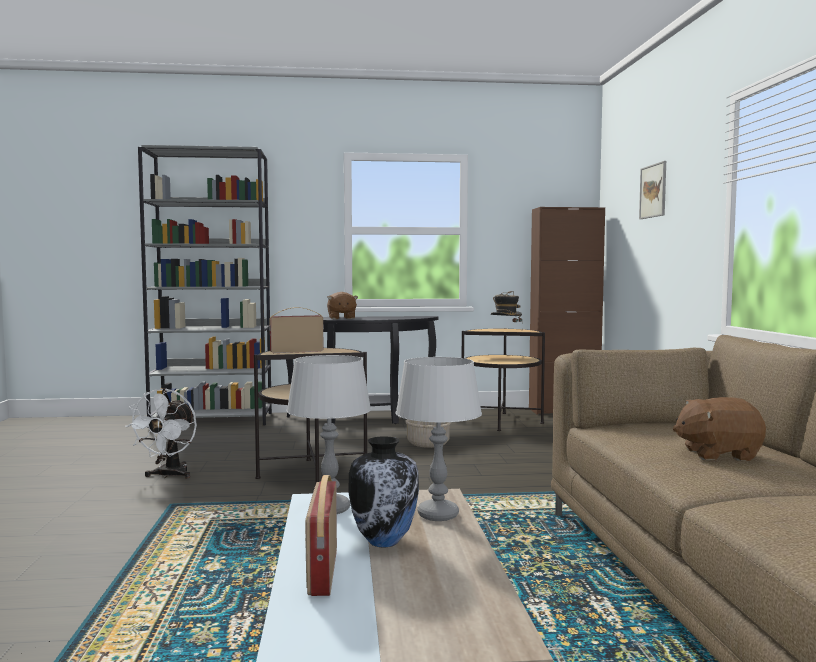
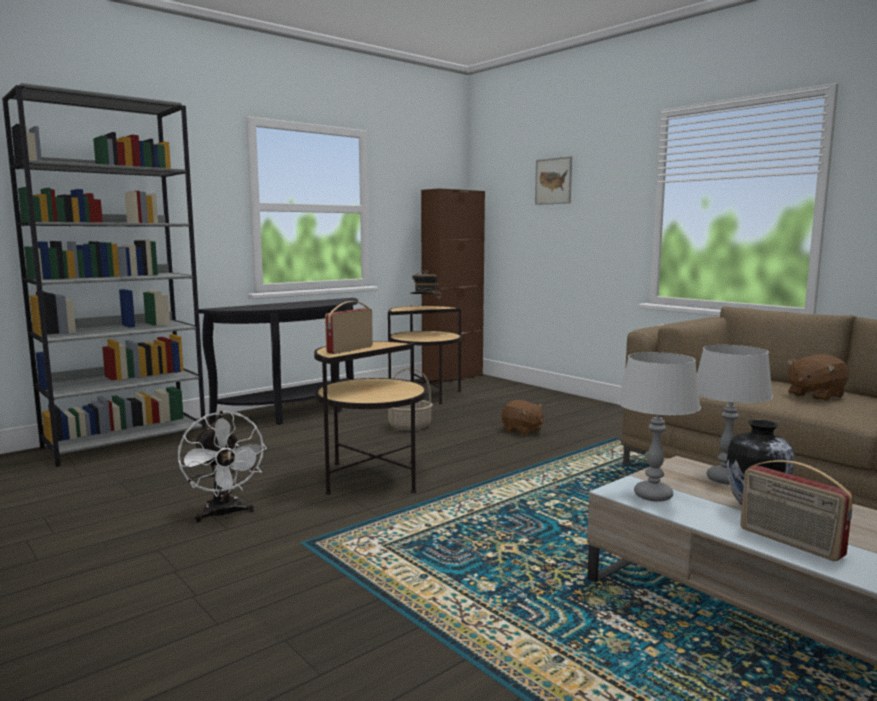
camera: 35 degrees left, 5 degrees up
brown plush toy [327,292,358,319] -> brown plush toy moved to [502,400,543,435]

